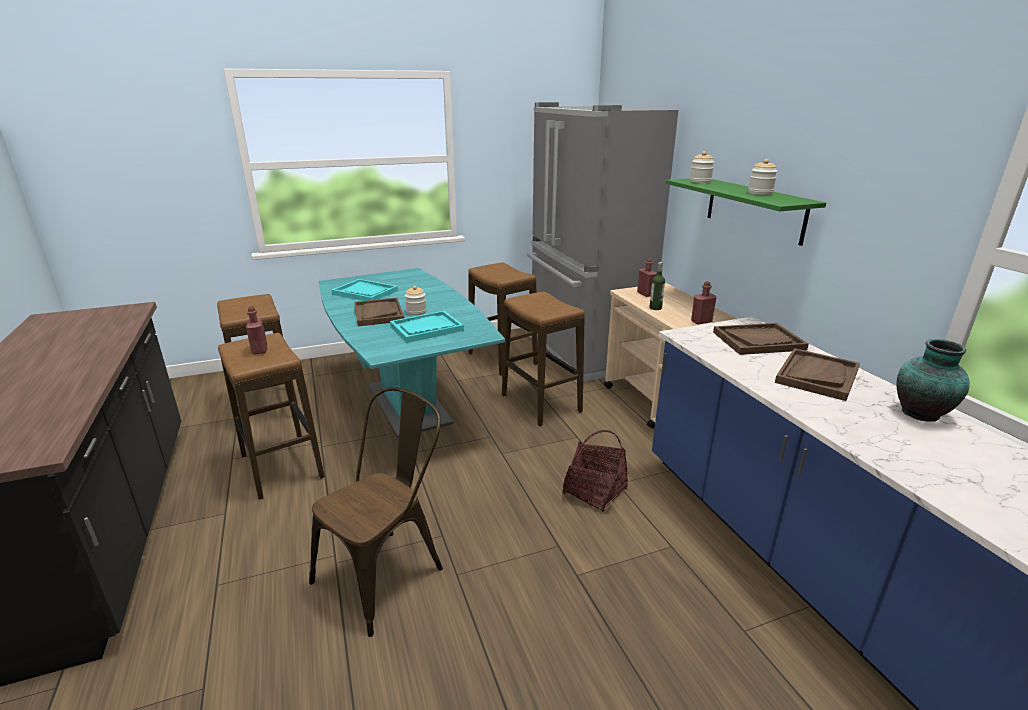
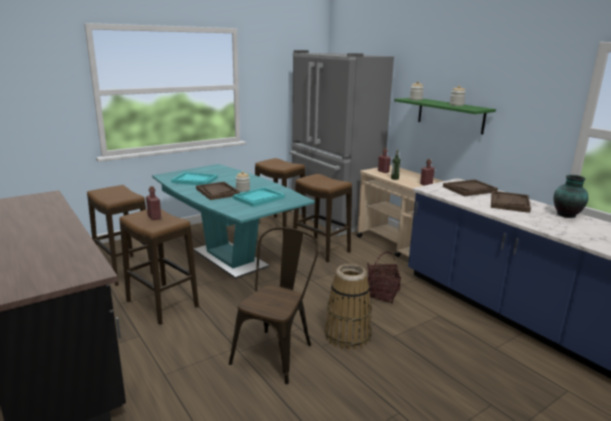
camera: 15 degrees left, 5 degrees down
none -> basket [325,264,371,350]

